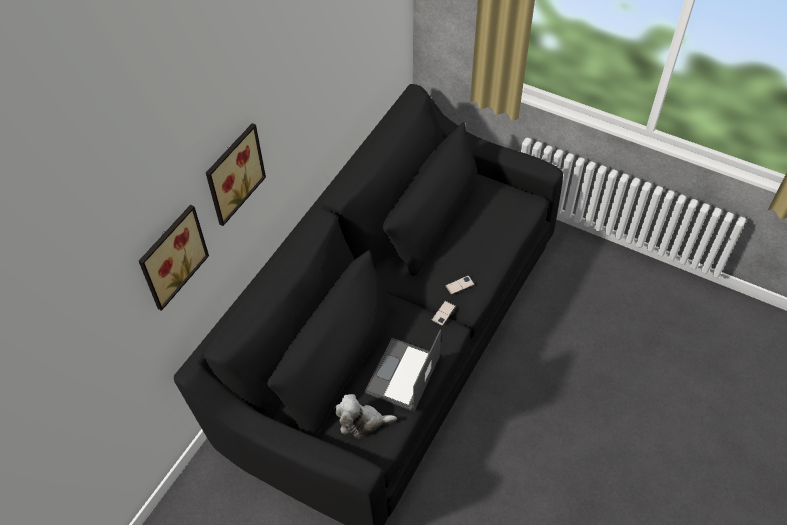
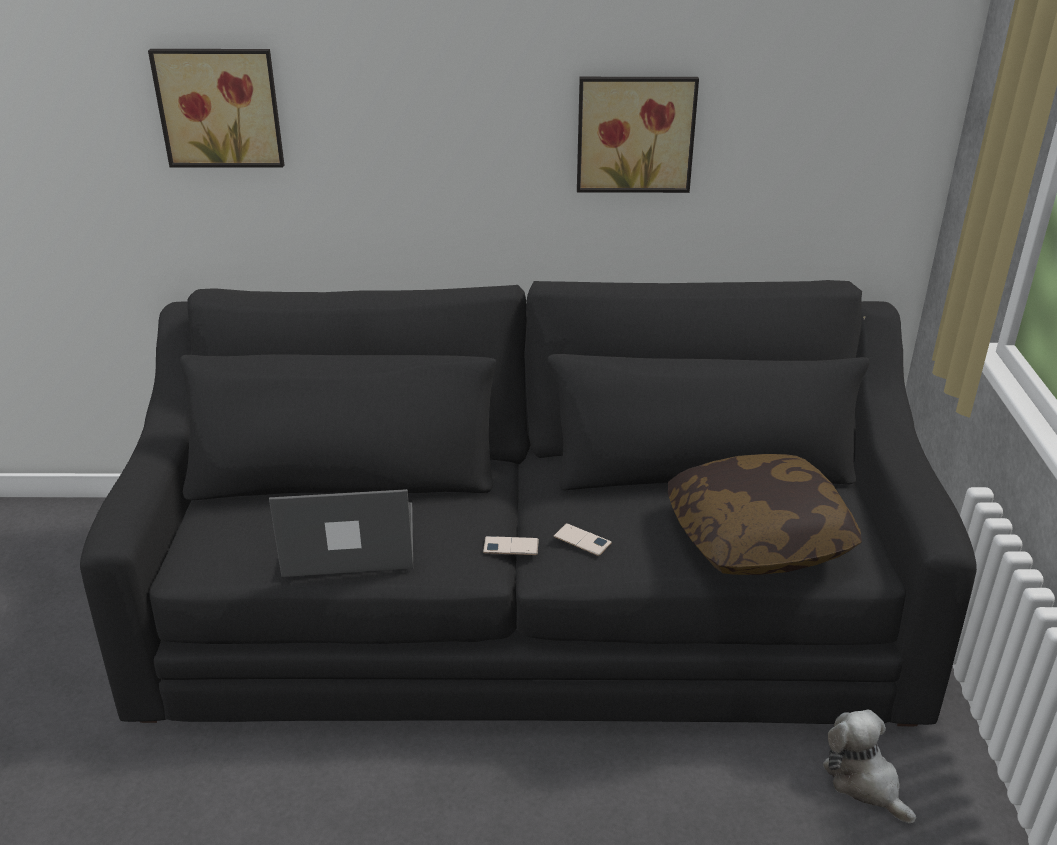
camera: 60 degrees right, 20 degrees down
picture [206,123,266,226] -> picture moved to [577,77,699,193]
plush toy [334,394,397,438] -> plush toy moved to [823,709,916,823]
none -> pillow [668,454,862,575]

